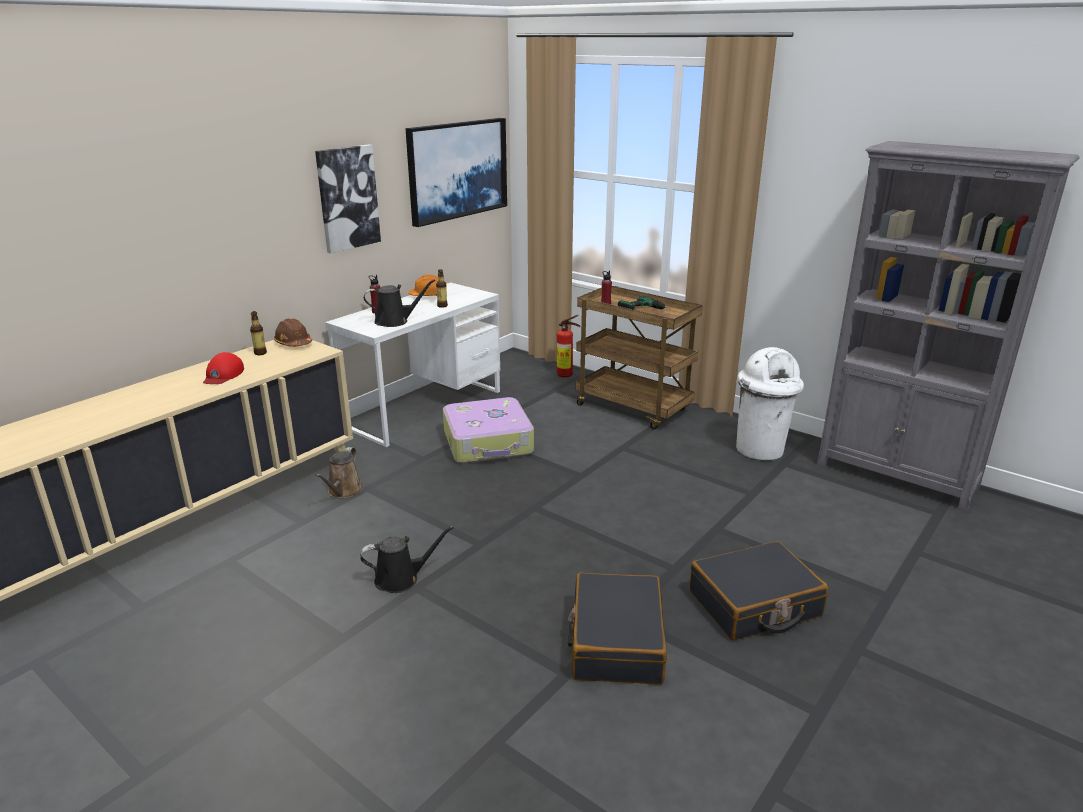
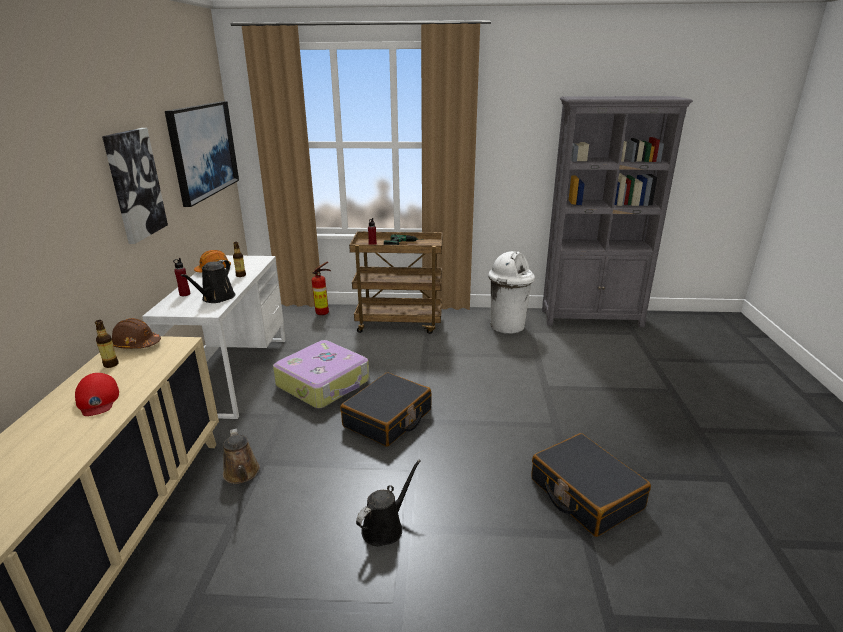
camera: 35 degrees left, 0 degrees up
black watering can [364,279,435,327] -> black watering can turned 150 degrees clockwise [181,260,235,303]
black suitcase [689,541,828,640] -> black suitcase moved to [340,372,432,447]

